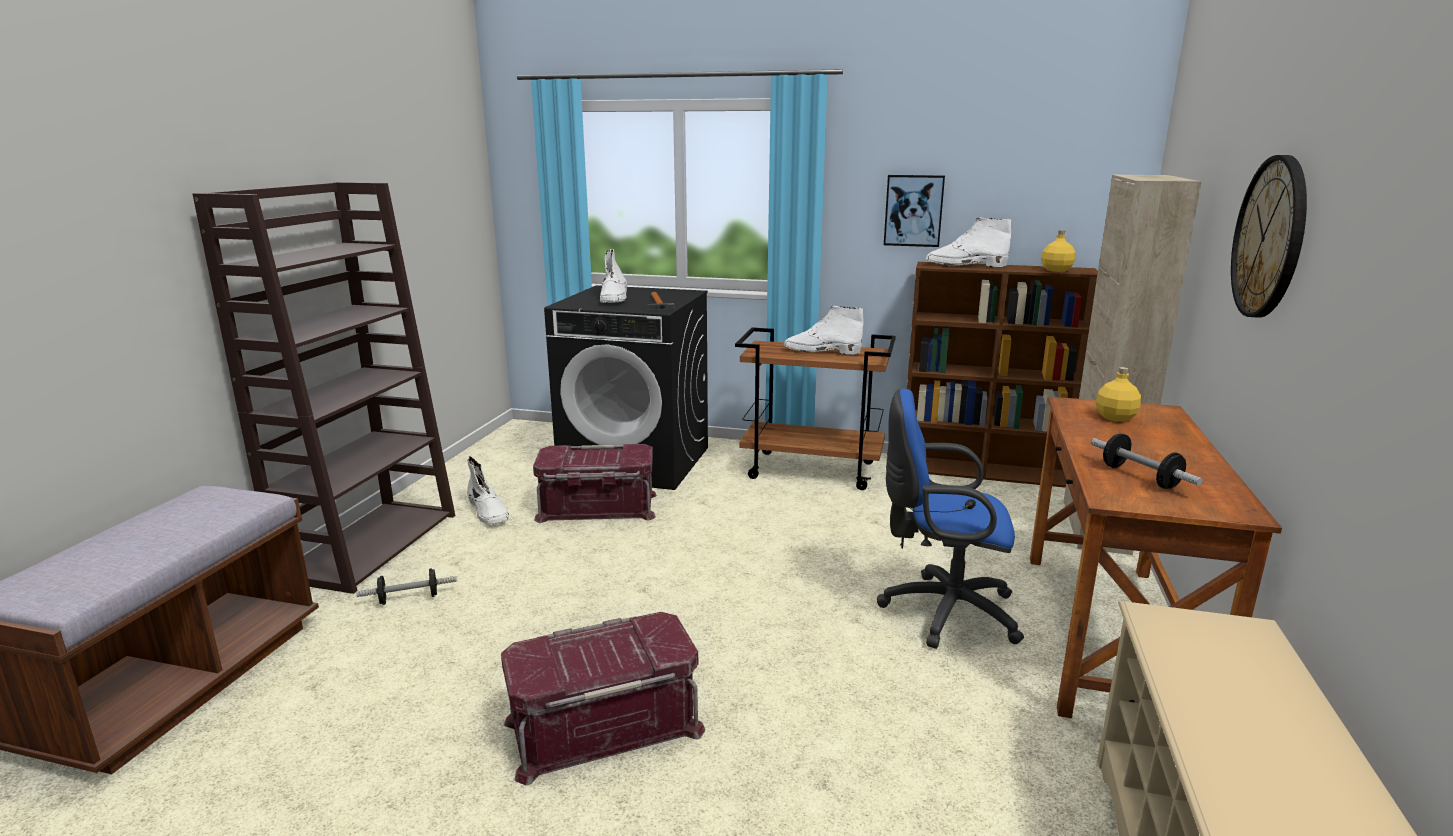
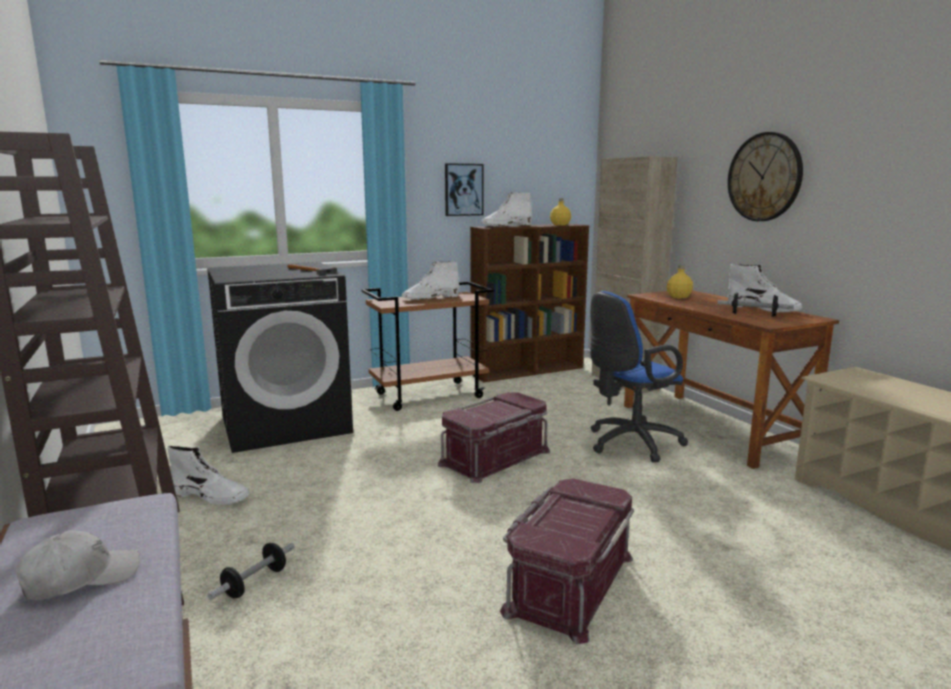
camera: 40 degrees left, 5 degrees down
red storage box [533,444,657,523] -> red storage box moved to [438,392,550,483]
white boot [600,249,627,303] -> white boot moved to [728,264,803,313]
none -> white cap [16,530,140,600]

